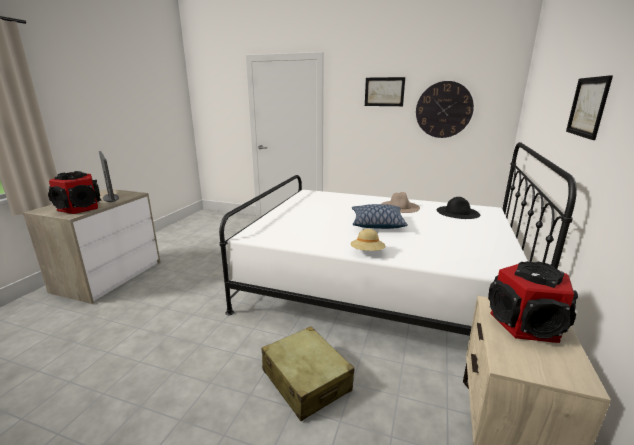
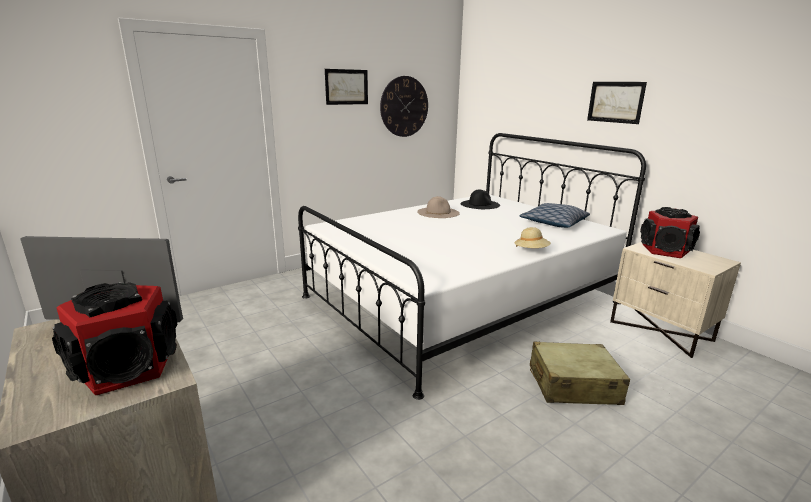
camera: 55 degrees left, 0 degrees up
pillow [352,204,408,229] -> pillow moved to [519,203,590,228]

